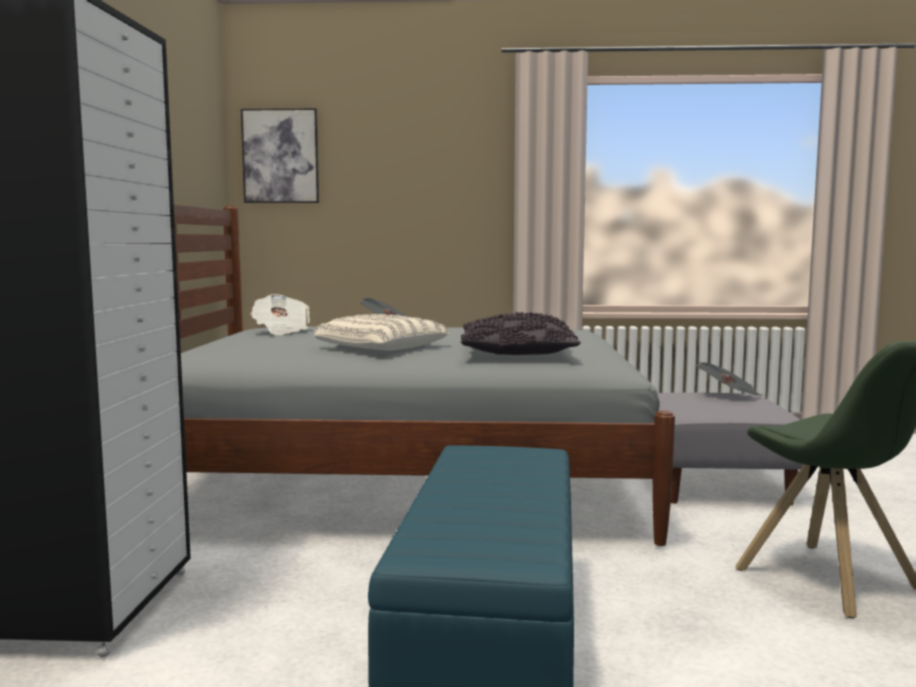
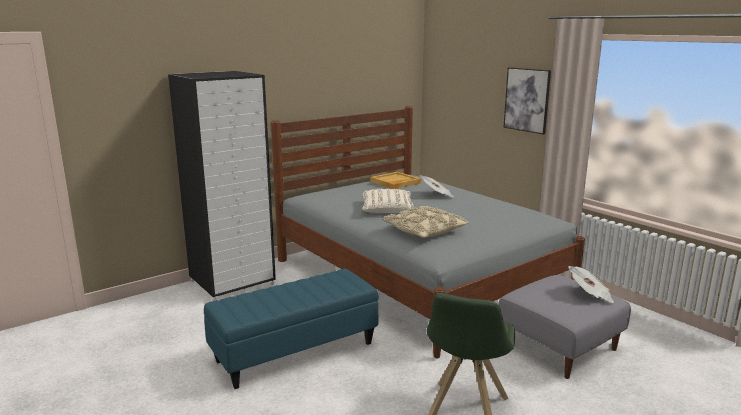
camera: 50 degrees right, 10 degrees up
picture [241,108,319,203] -> picture moved to [503,67,551,135]
newspaper [250,294,310,335] -> beige tray [371,172,421,189]
black pillow [460,312,581,355] -> beige pillow [382,206,468,238]

